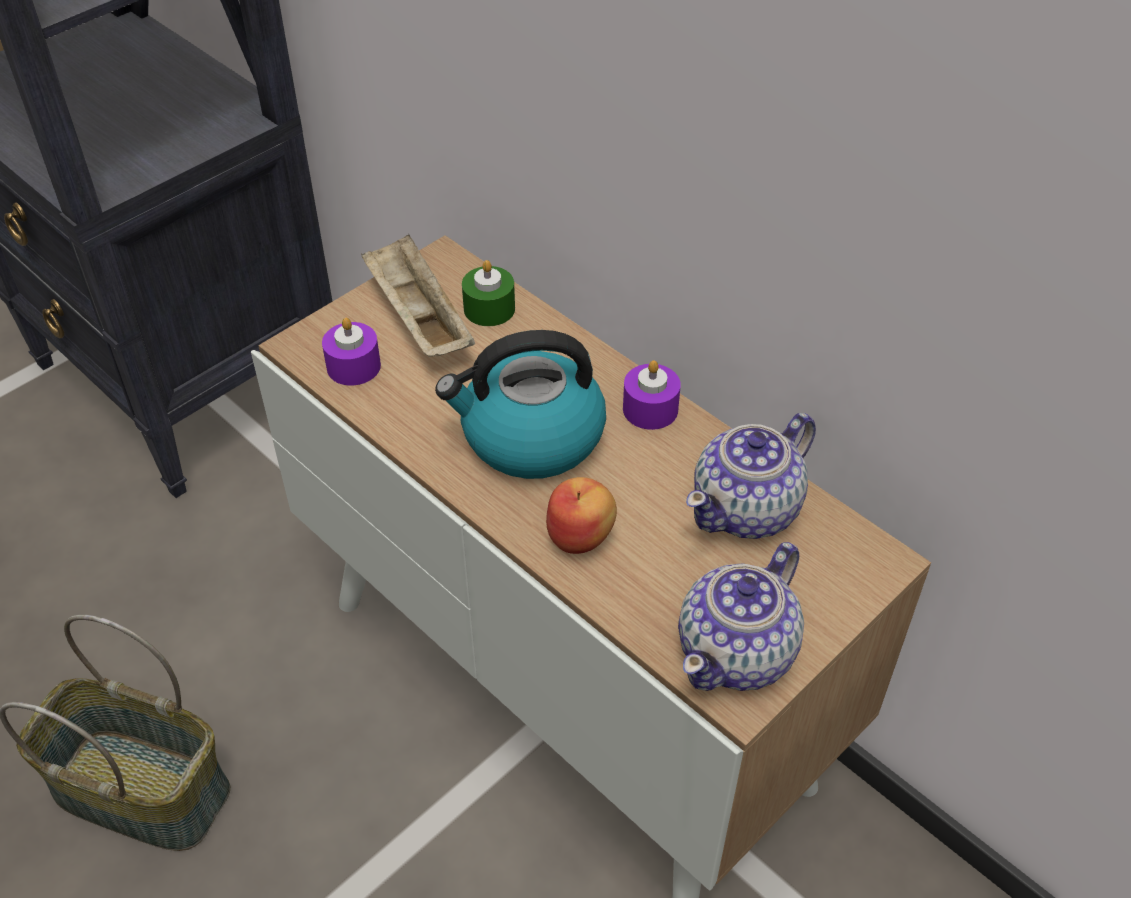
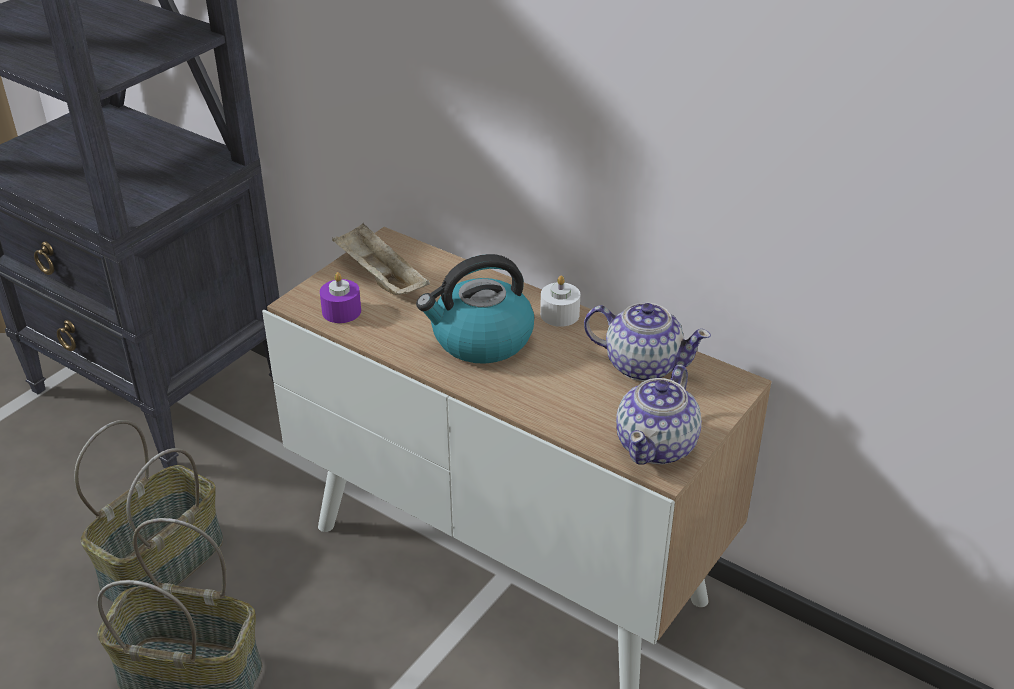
camera: 10 degrees left, 10 degrees down
green candle [462,260,515,326] -> none
apple [546,477,617,554] -> none
purple candle [623,360,681,430] -> white candle [540,276,580,327]
teapot [686,413,816,539] -> teapot turned 105 degrees counterclockwise [584,303,711,381]
none -> basket [74,420,223,603]

